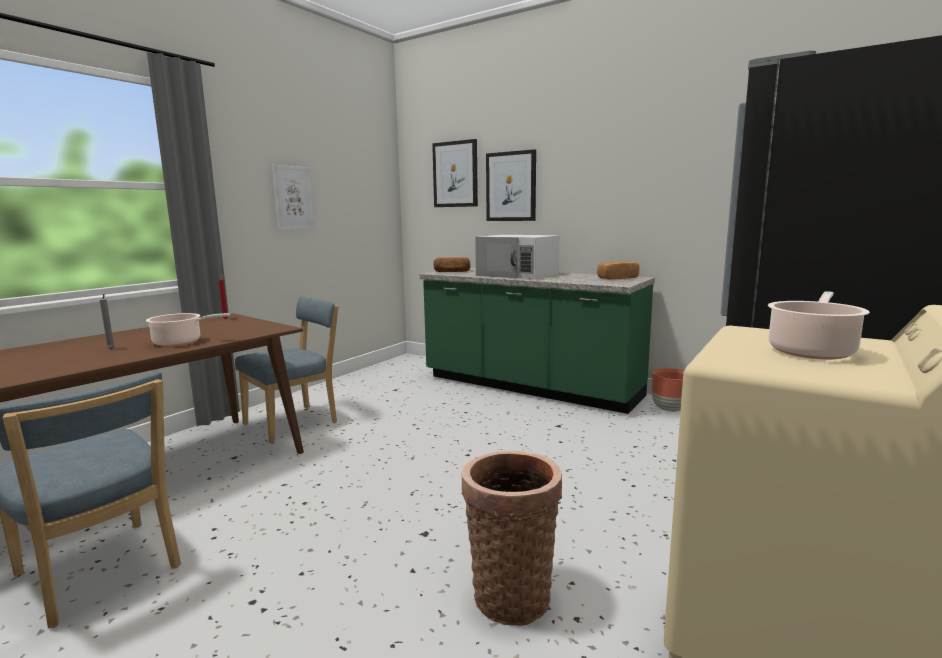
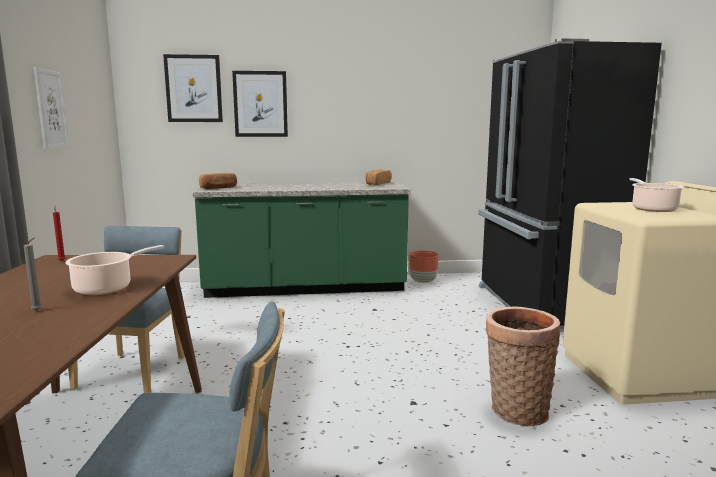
camera: 40 degrees left, 0 degrees up
white microwave [475,235,560,279] -> none

